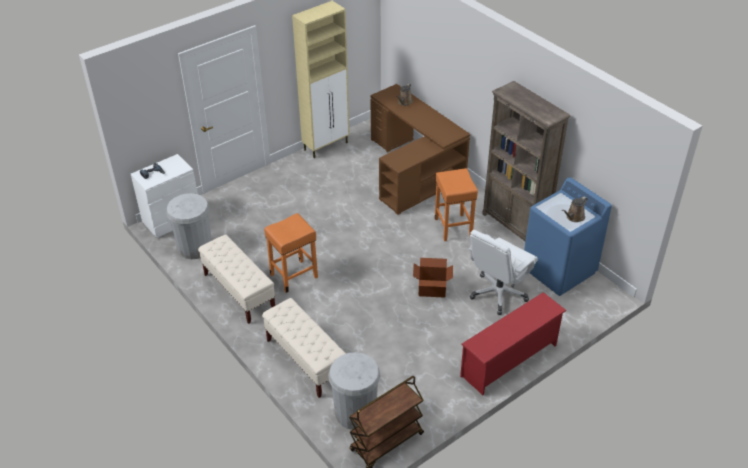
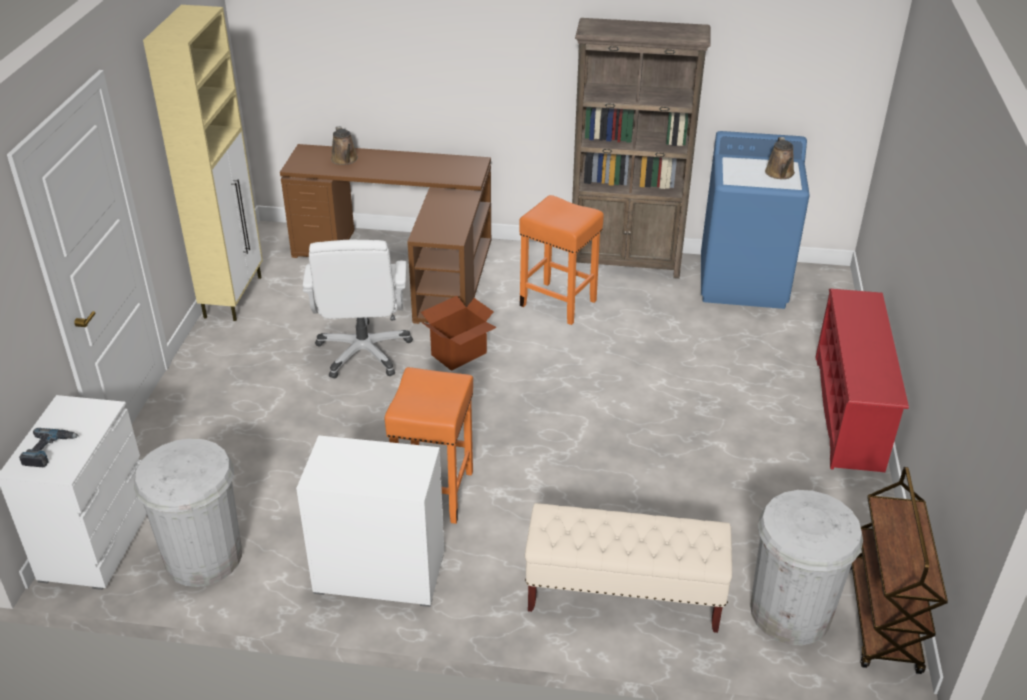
camera: 45 degrees left, 5 degrees down
beige bench [198,235,275,324] -> white dresser [296,435,444,607]
cardboard box [413,258,453,298] -> cardboard box moved to [421,296,497,371]
white office chair [469,230,538,315] -> white office chair moved to [303,240,413,379]

